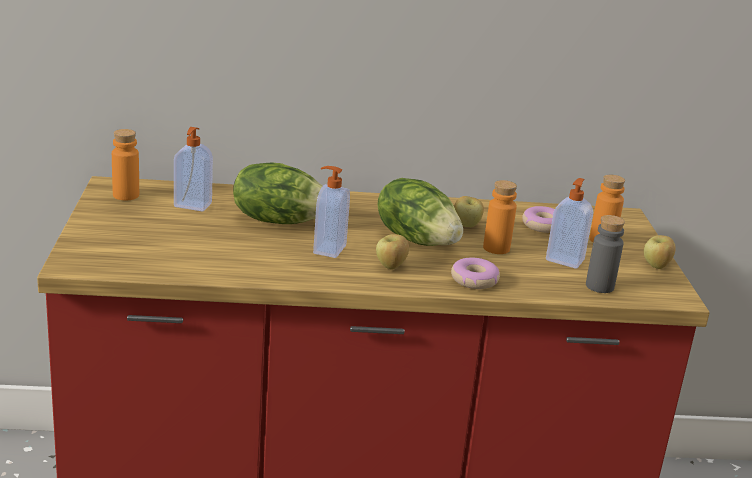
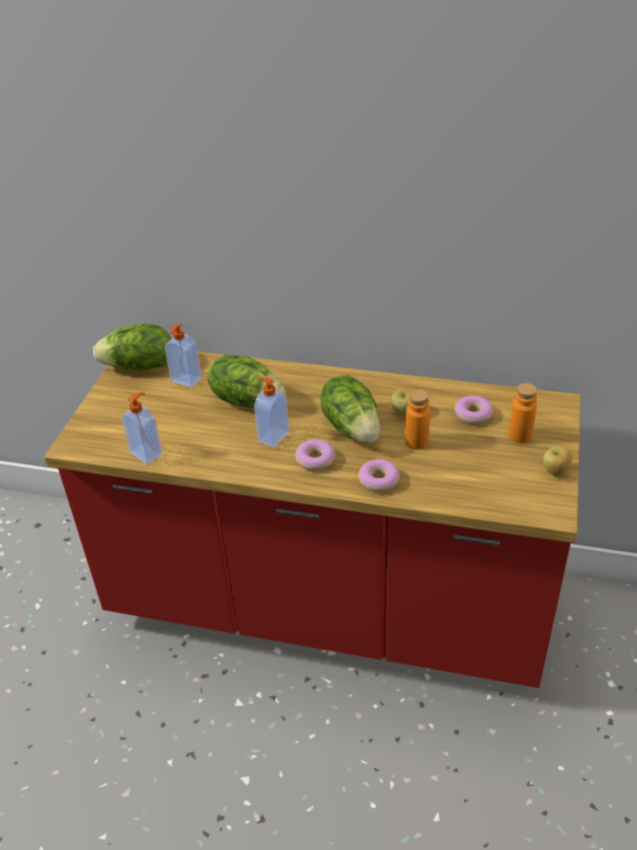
camera: 20 degrees right, 15 degrees up
orange bottle [112,129,139,200] -> lettuce [93,324,171,371]
apple [376,234,409,270] -> donut [295,439,335,471]
soap dispenser [546,178,593,269] -> soap dispenser moved to [122,392,163,465]
grey bottle [586,215,625,293] -> none

